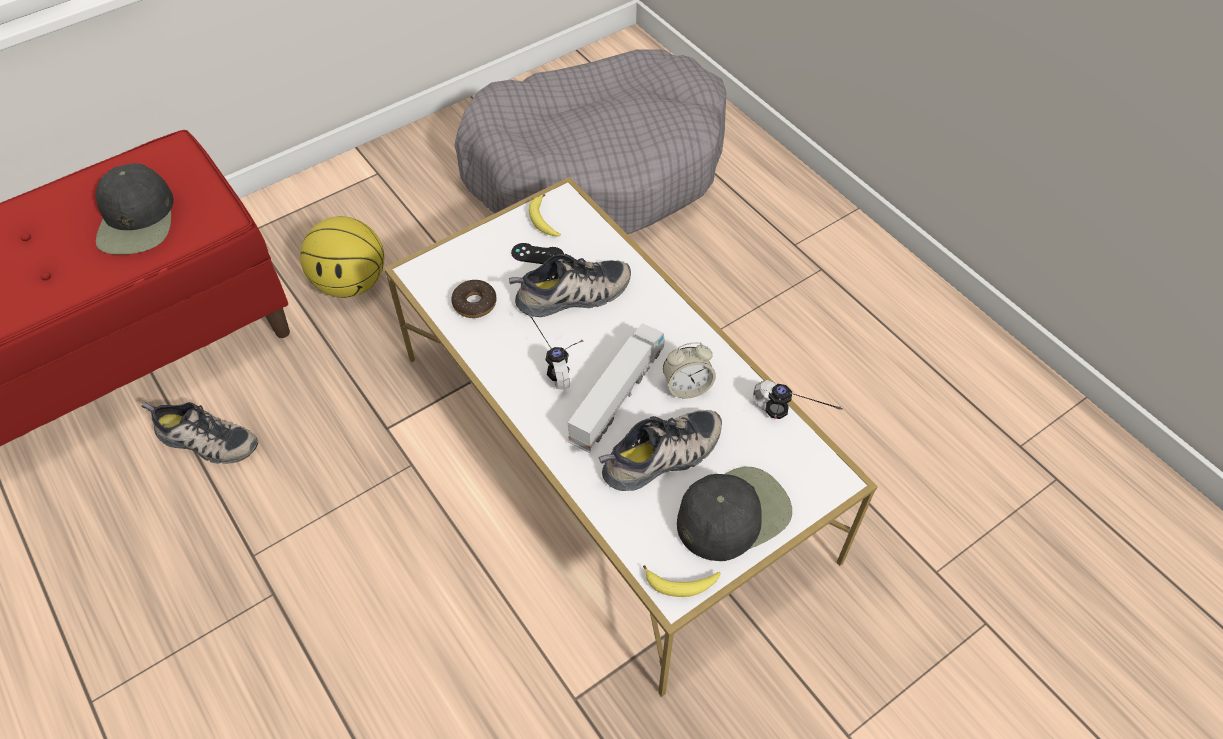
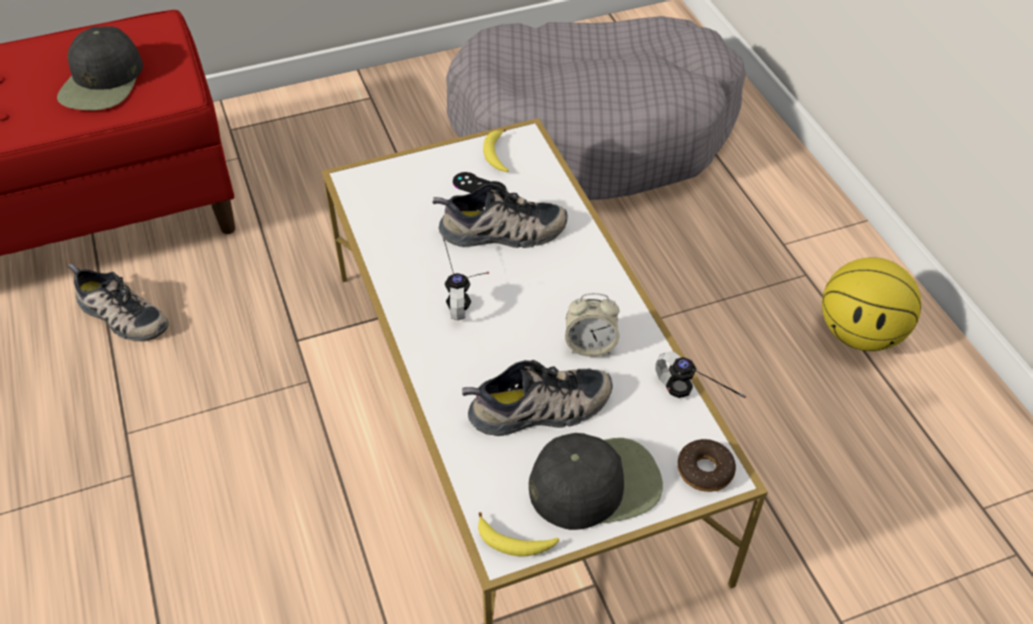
camera: 15 degrees right, 5 degrees down
basketball [300,216,384,298] -> basketball moved to [822,257,921,351]
donut [451,280,497,318] -> donut moved to [677,439,736,492]
toy truck [568,323,664,453] -> none

